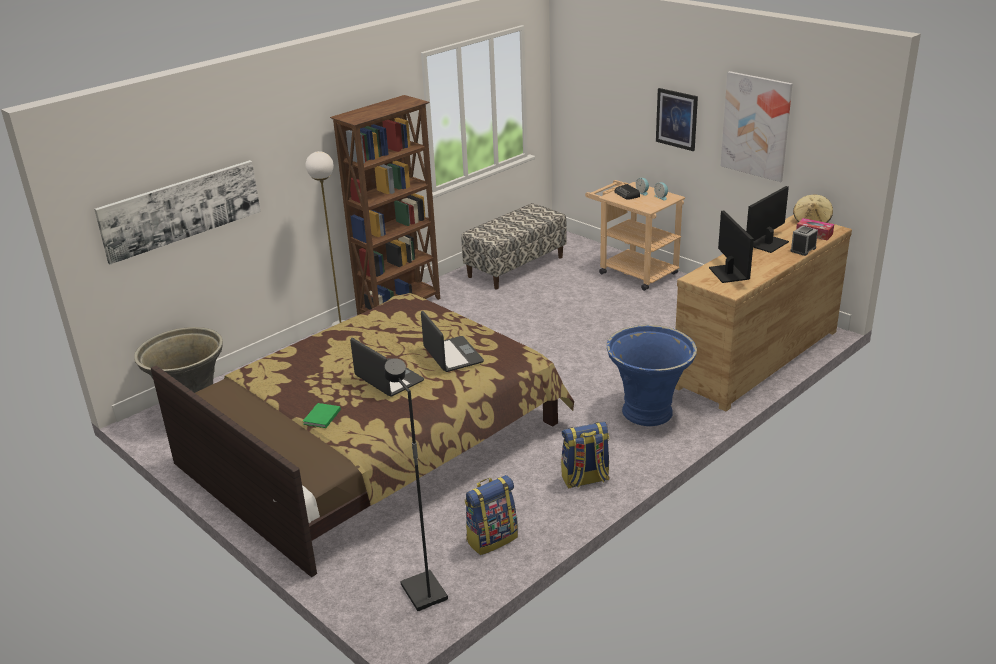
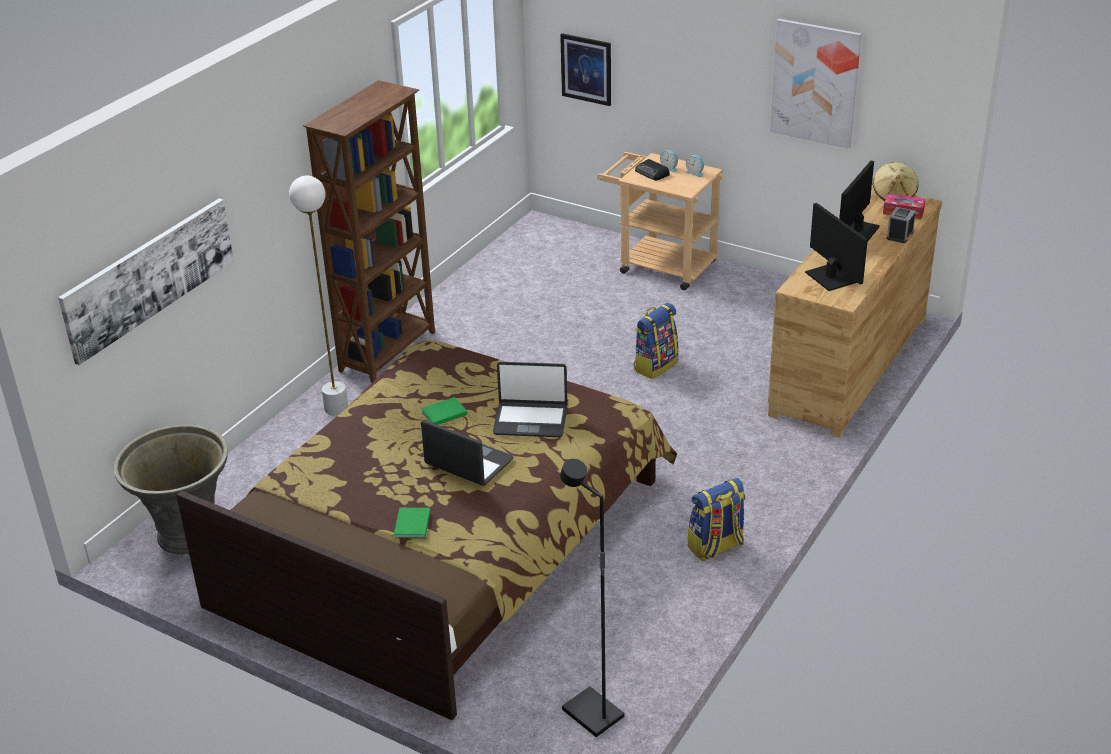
camera: 15 degrees left, 5 degrees up
laptop [421,311,484,372] -> laptop turned 135 degrees clockwise [493,362,568,437]
bench [461,203,567,289] -> none
backpack [465,475,518,555] -> backpack moved to [634,303,679,379]
blue planter [607,325,697,426] -> none
picture [656,88,698,151] -> picture moved to [560,33,611,106]
none -> green book [421,397,467,425]

